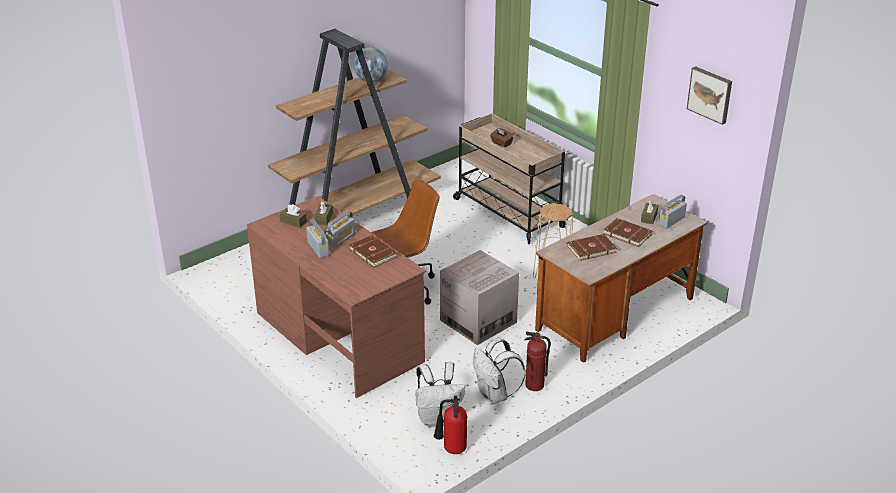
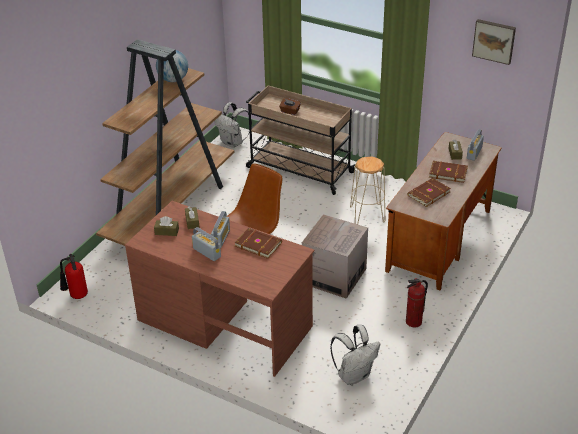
camera: 20 degrees left, 5 degrees up
fire extinguisher [434,396,467,454] -> fire extinguisher moved to [60,254,88,299]
white backpack [473,338,526,404] -> white backpack moved to [215,102,252,148]

